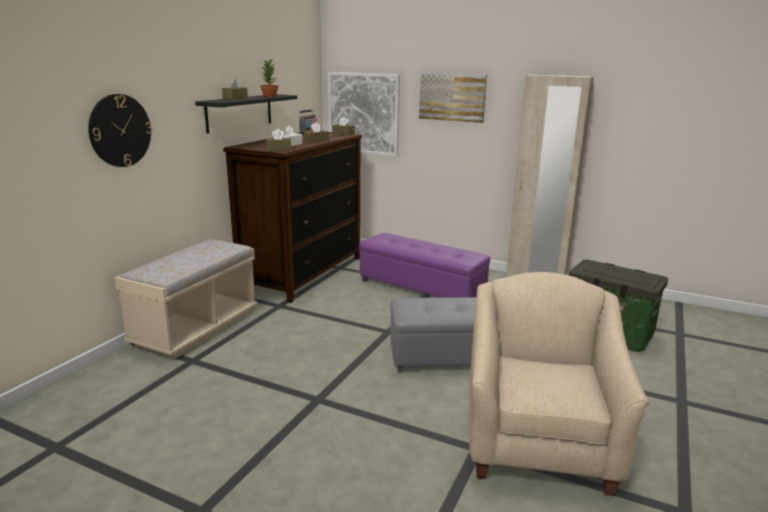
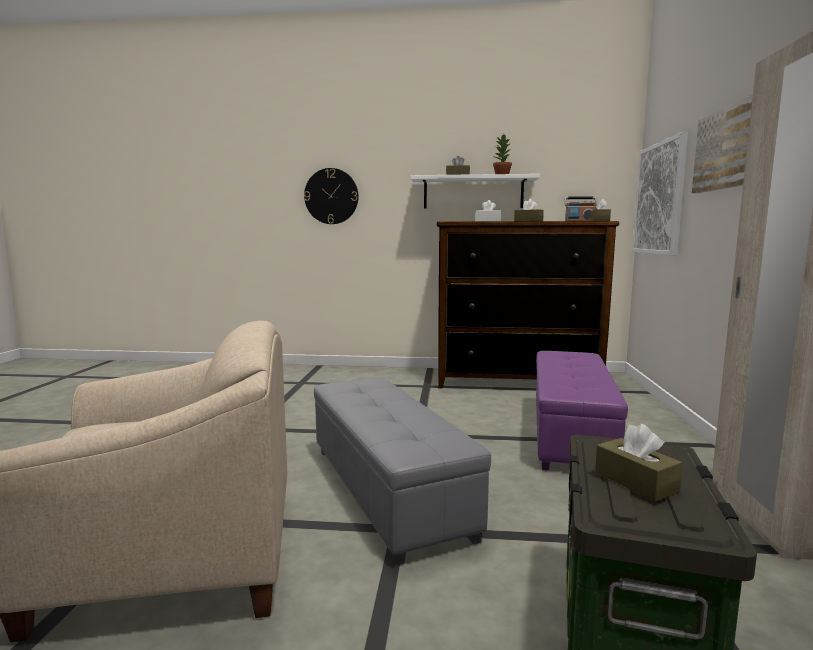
camera: 70 degrees right, 10 degrees down
beige bench [114,239,258,359] -> none
black shelf [195,94,297,133] -> white shelf [411,174,540,209]
brown tissue box [266,129,291,151] -> brown tissue box moved to [595,424,683,502]

